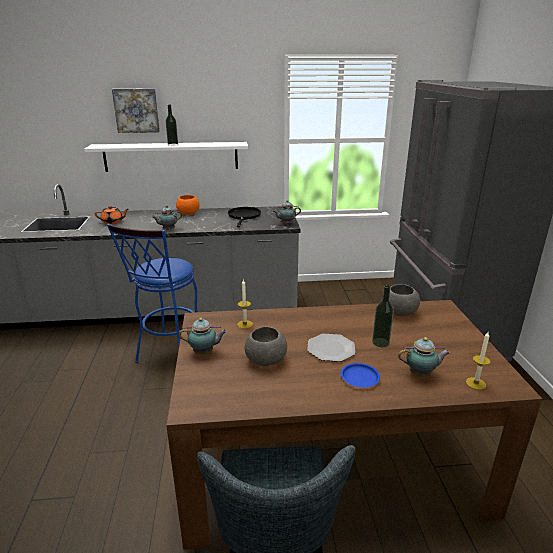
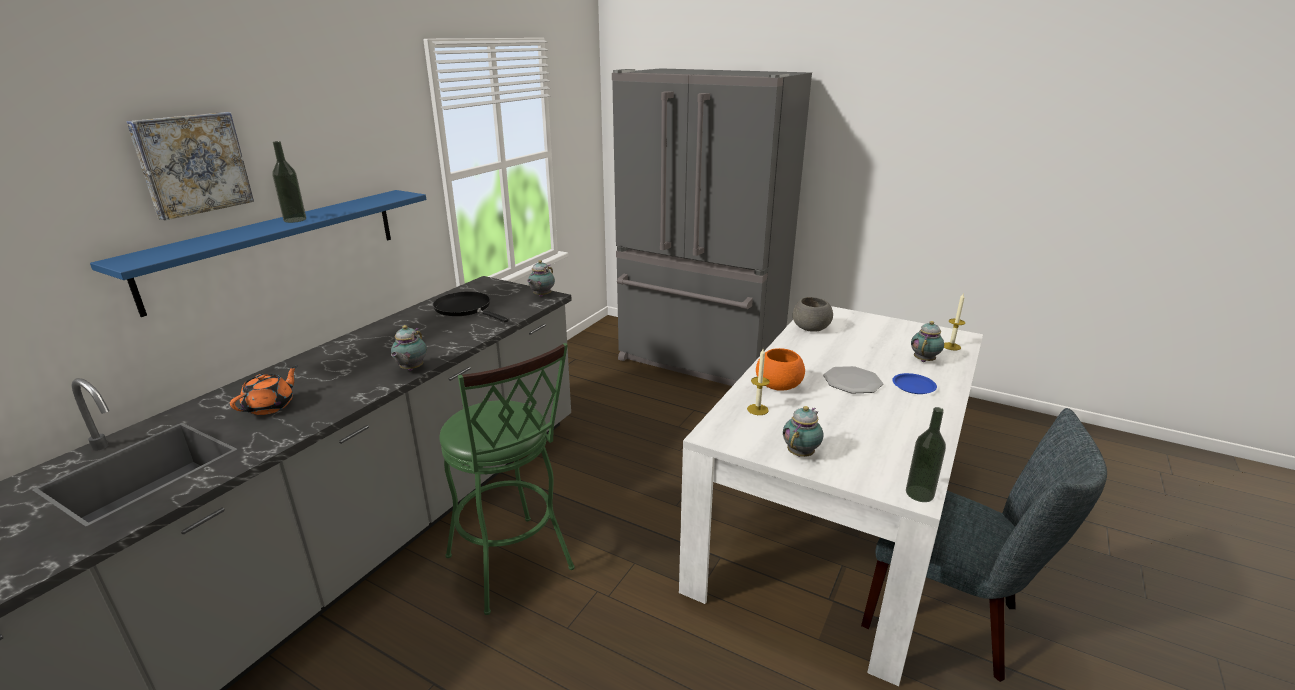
camera: 55 degrees left, 0 degrees up
white shelf [84,142,248,172] -> blue shelf [90,190,426,317]
blue stool [107,224,198,363] -> green stool [439,343,575,615]
brown dining table [166,300,542,550] -> white dining table [679,306,983,686]
orange bowl [176,195,200,215] -> orange bowl moved to [756,348,805,391]
grey bowl [245,326,287,366] -> none
bottle [372,285,394,347] -> bottle moved to [906,407,946,502]

